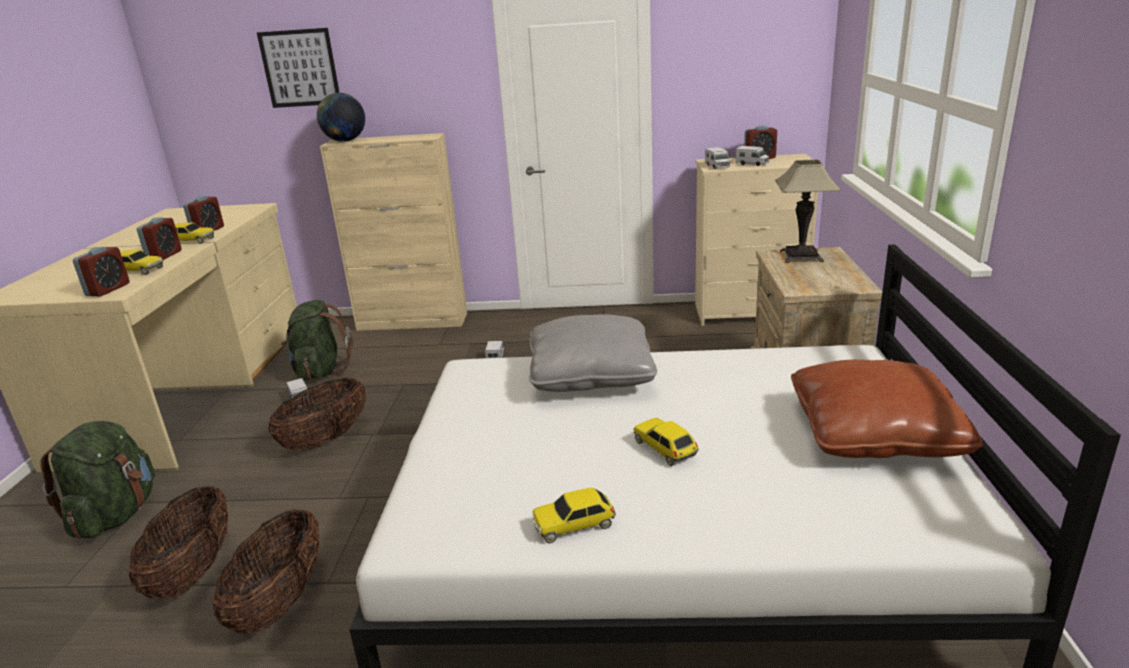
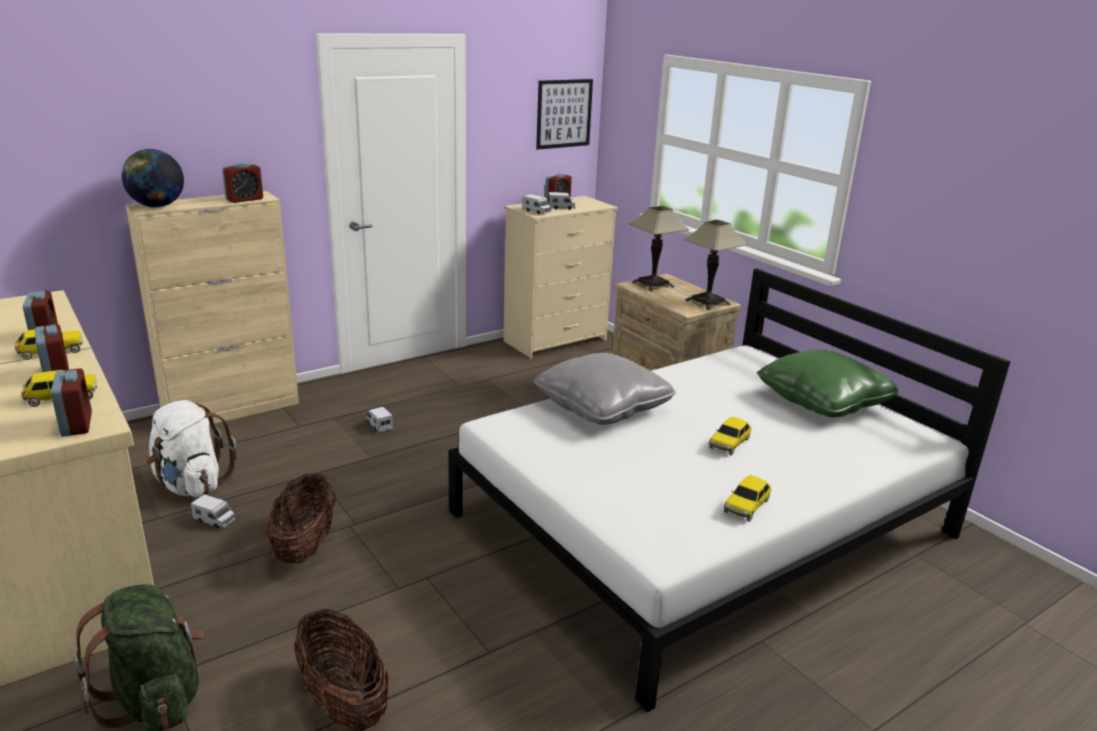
camera: 40 degrees left, 0 degrees up
basket [213,509,319,634] -> none
picture [257,28,340,108] -> picture moved to [536,79,593,150]
green backpack [281,300,354,380] -> white backpack [146,400,237,497]
toy car [633,418,699,466] -> toy car turned 75 degrees counterclockwise [709,417,751,455]
brown pillow [791,359,983,458] -> green pillow [757,349,899,417]
none -> alarm clock [222,162,263,203]
none -> table lamp [684,220,748,310]

